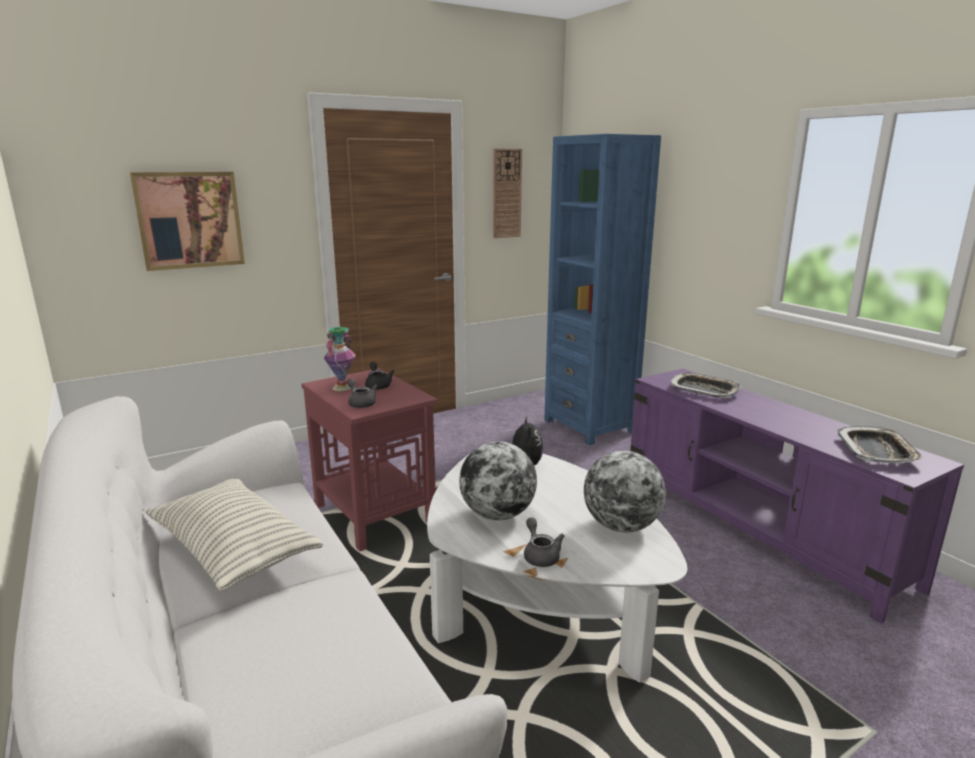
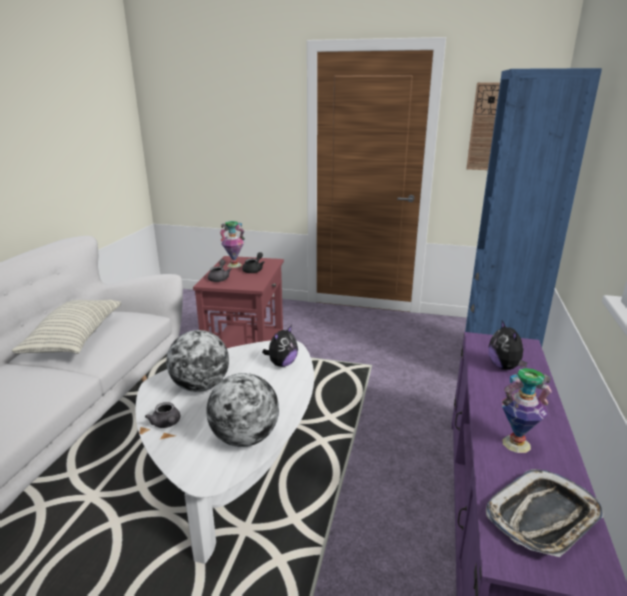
camera: 45 degrees right, 5 degrees up
picture [130,172,245,271] -> none
grey teapot [524,517,565,567] -> grey teapot turned 120 degrees clockwise [145,402,180,428]
tray [671,373,741,398] -> plush toy [488,320,527,370]
none -> vase [502,368,552,453]

